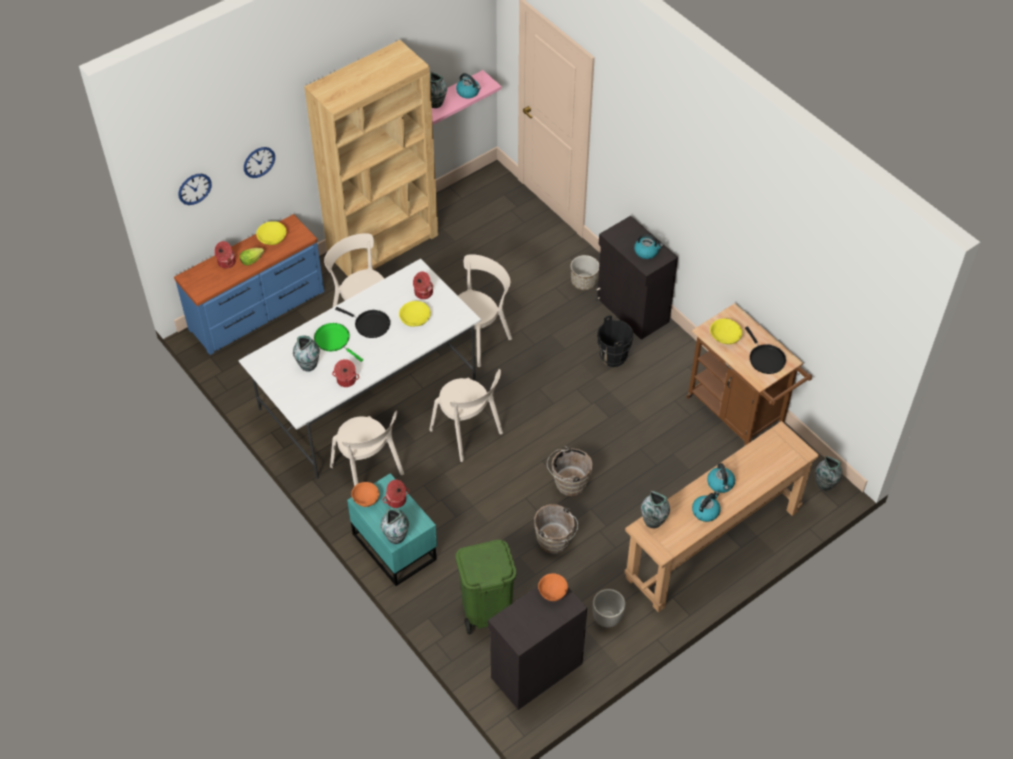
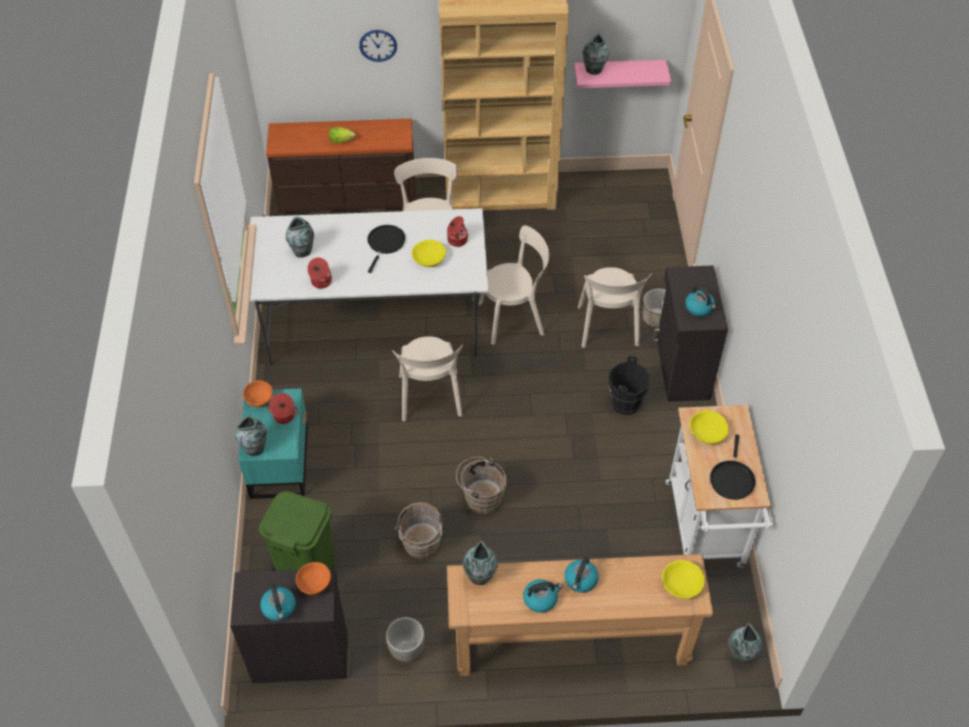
camera: 35 degrees right, 0 degrees up
blue dresser [174,214,324,355] -> brown dresser [266,119,416,214]
wall clock [178,174,212,205] -> none
cooking pot [214,241,236,268] -> none
yellow bowl [256,221,286,245] -> yellow bowl moved to [662,560,705,599]
green frying pan [314,323,363,362] -> none
beige chair [330,410,404,486] -> beige chair moved to [578,267,652,348]
black frying pan [335,307,390,338] -> black frying pan turned 135 degrees counterclockwise [367,225,405,273]
kettle [456,73,481,98] -> kettle moved to [260,584,296,621]
brown cart [686,303,812,446] -> white cart [665,405,773,568]

